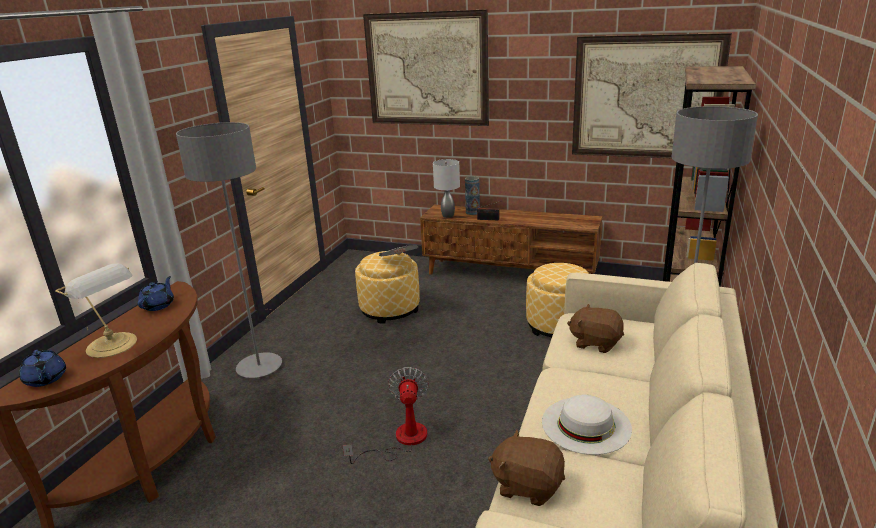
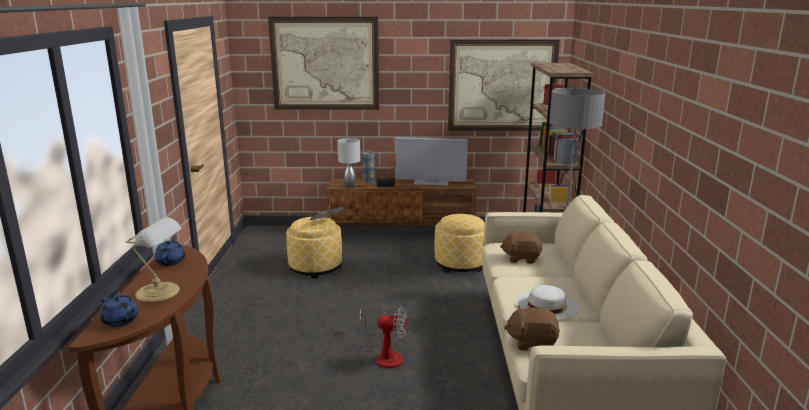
camera: 20 degrees left, 5 degrees down
grey floor lamp [176,122,282,378] -> none
fan [342,367,429,464] -> fan turned 120 degrees clockwise [359,306,407,368]
none -> television [396,137,468,186]

